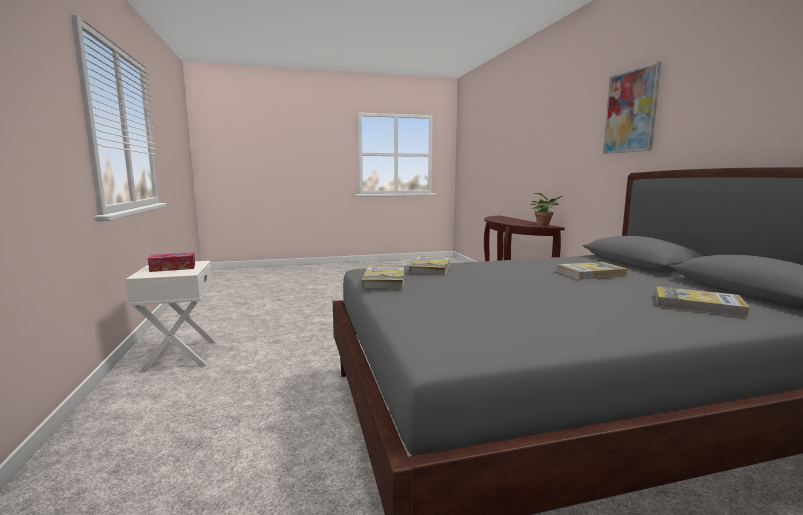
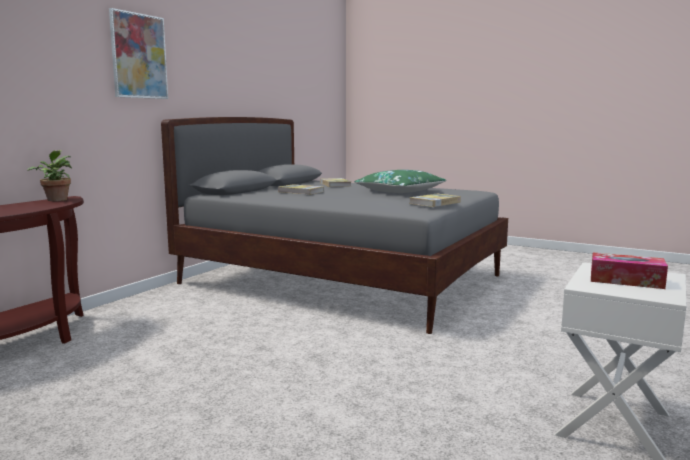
camera: 135 degrees left, 0 degrees up
book [409,256,450,275] -> none
none -> green pillow [354,170,446,193]

